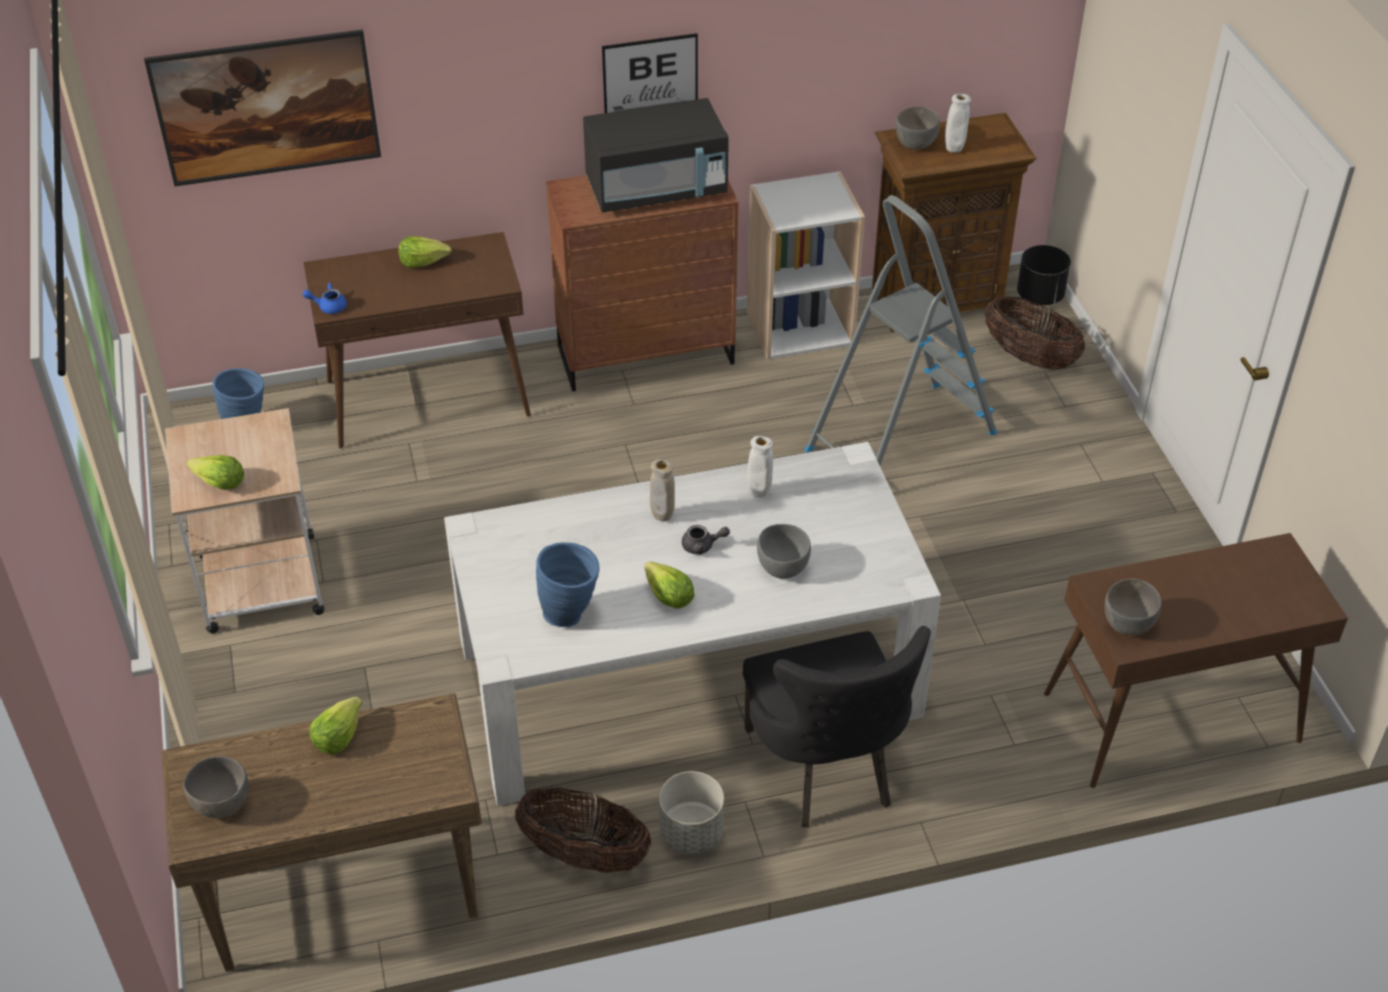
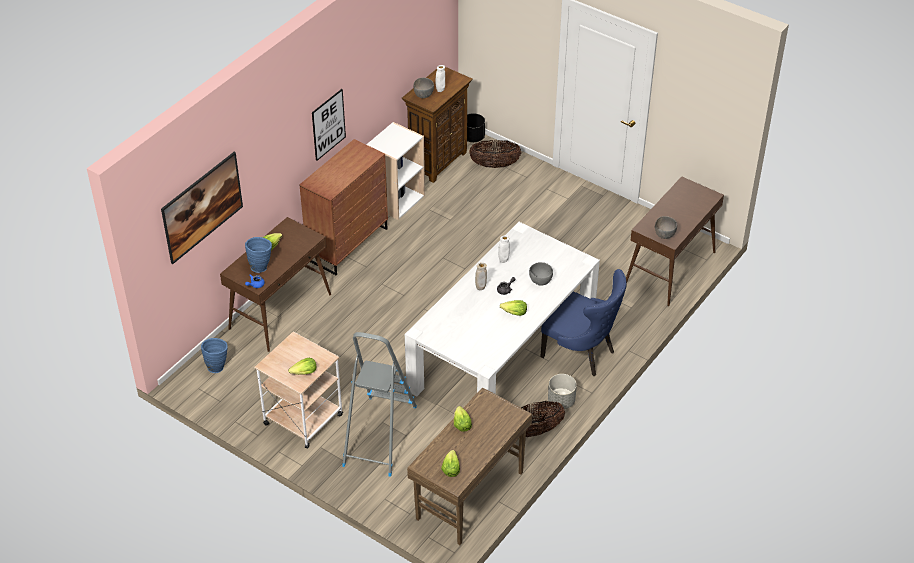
camera: 40 degrees left, 0 degrees up
grey bowl [183,756,248,819] -> lettuce [441,450,460,477]
blue vase [536,542,599,627] -> blue vase moved to [245,237,272,273]
black microwave [583,98,729,213] -> none
black chair [743,626,931,827] -> blue chair [541,269,627,376]
grey step ladder [805,195,997,466] -> grey step ladder moved to [342,332,417,477]

